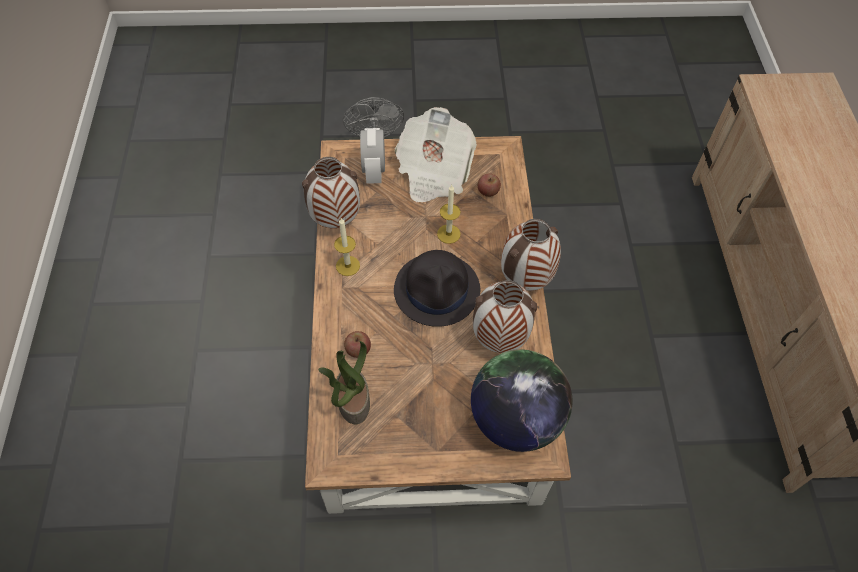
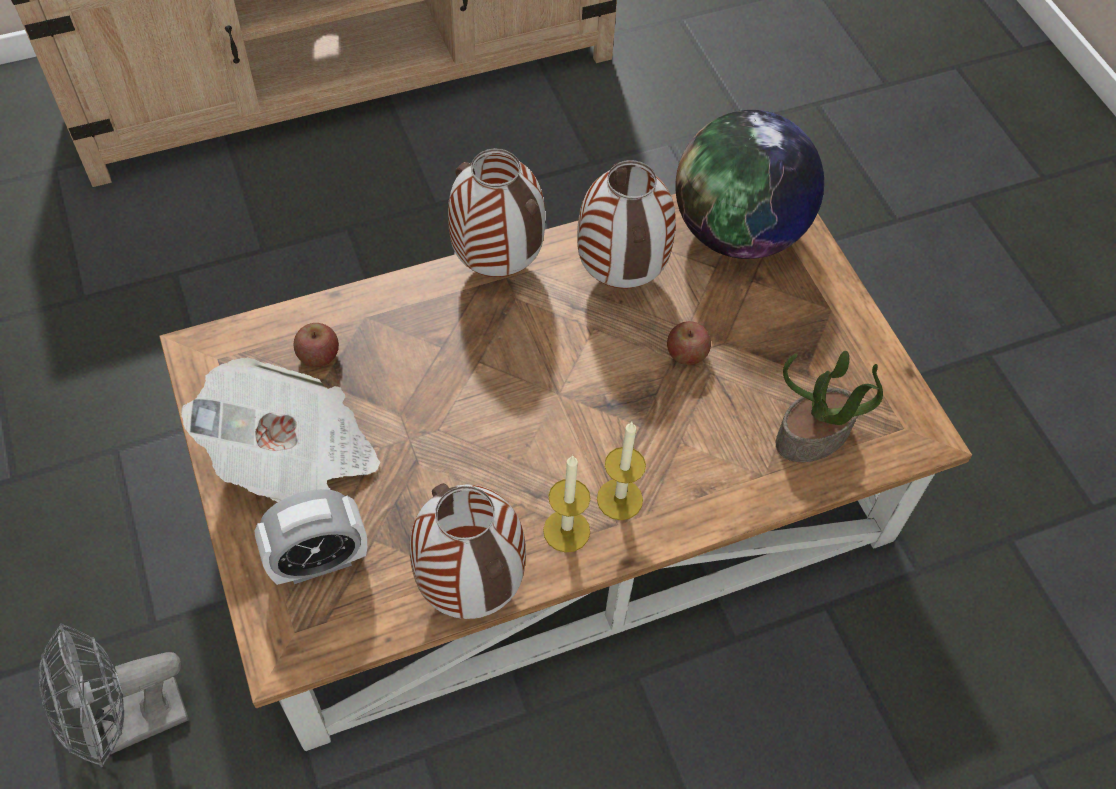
camera: 110 degrees left, 0 degrees up
apple [344,331,371,358] -> apple moved to [667,321,711,365]
black hat [394,250,480,327] -> none
candle [437,185,461,244] -> candle moved to [597,422,646,520]

